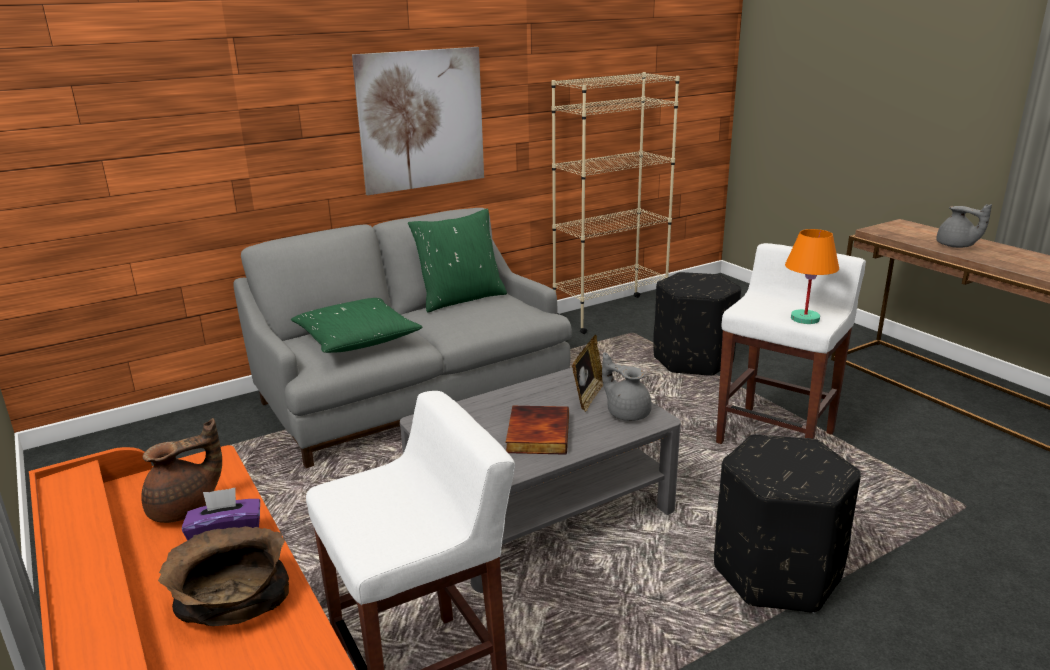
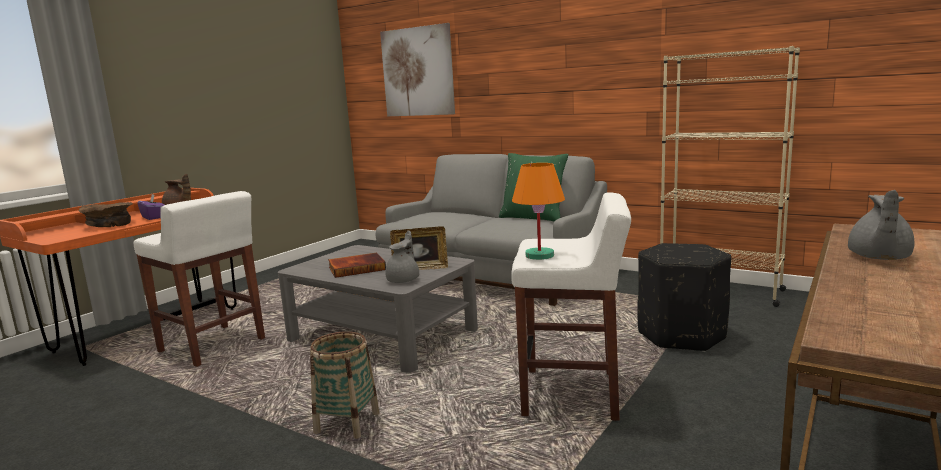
camera: 65 degrees right, 10 degrees down
green pillow [291,298,422,353] -> none
picture [352,47,484,195] -> picture moved to [380,23,455,116]
black ottoman [714,434,861,613] -> basket [310,331,379,439]

